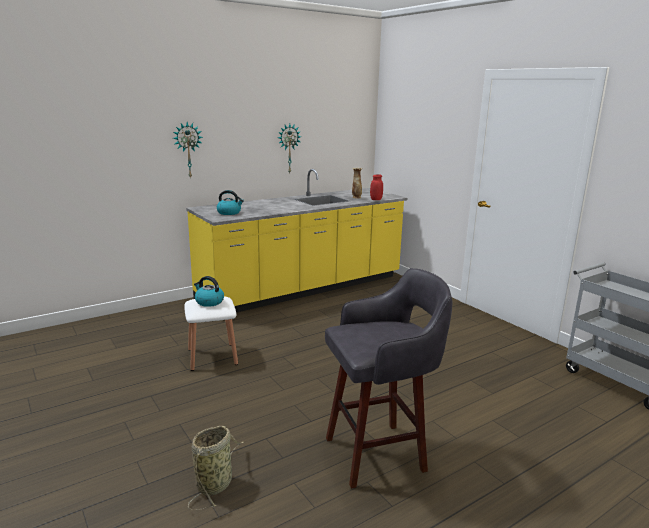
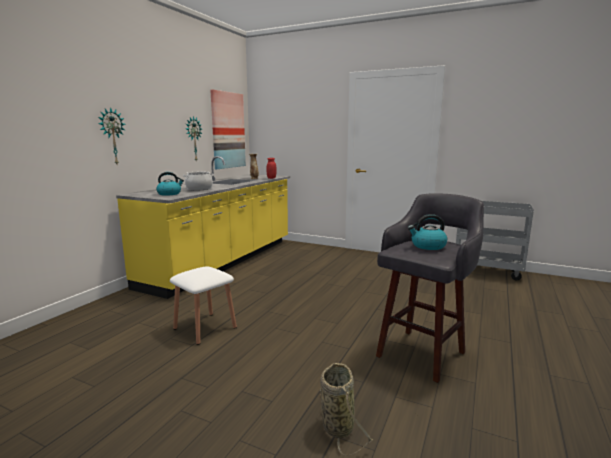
camera: 30 degrees left, 5 degrees down
kettle [194,276,224,307] -> kettle moved to [408,214,447,250]
none -> cooking pot [183,172,214,190]
none -> picture [210,89,246,169]

